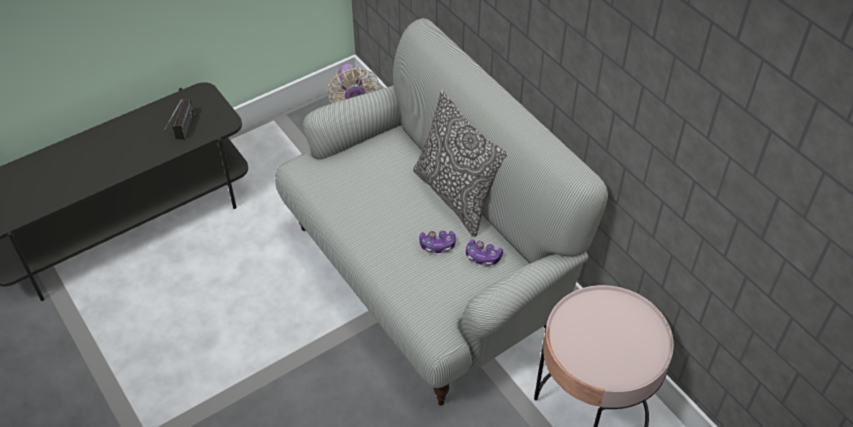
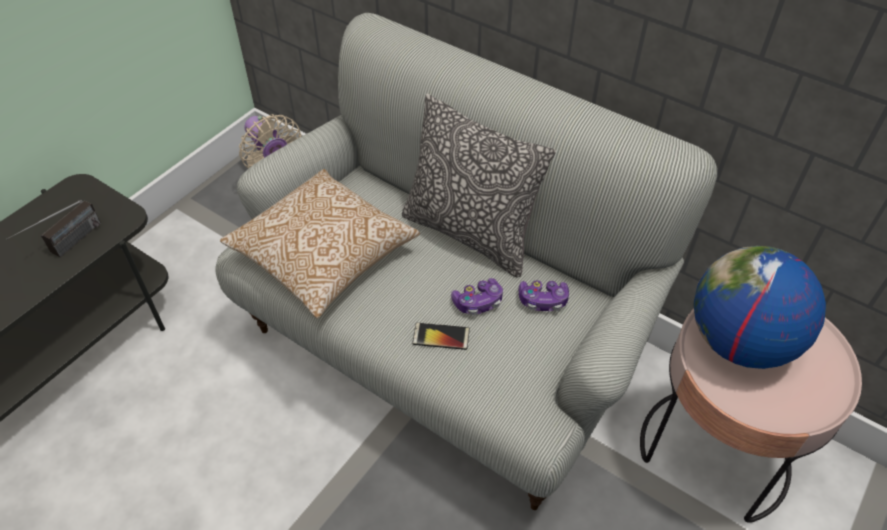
camera: 20 degrees left, 0 degrees up
radio [164,99,195,140] -> radio turned 45 degrees clockwise [6,200,101,258]
none -> pillow [220,169,420,318]
none -> phone [412,323,470,350]
none -> globe [694,246,826,369]

